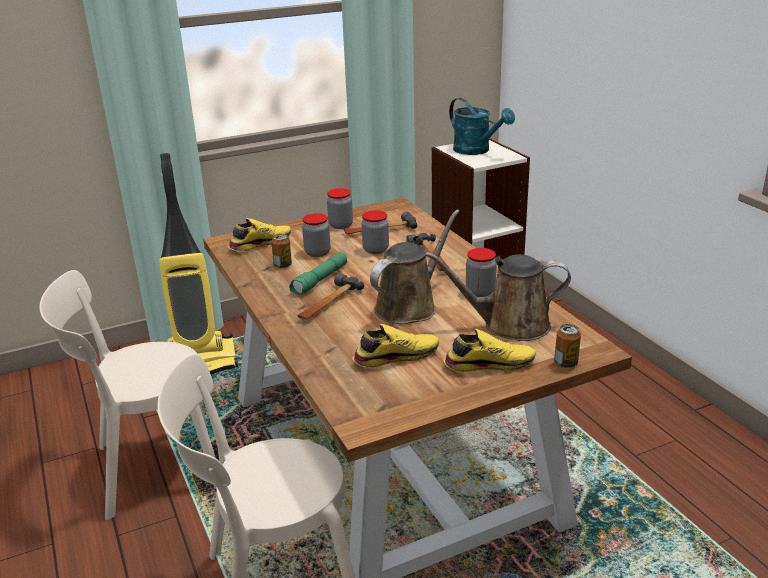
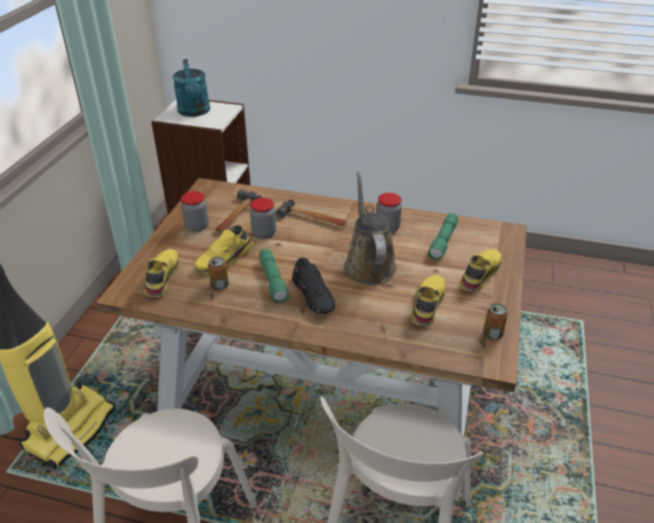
camera: 50 degrees left, 10 degrees up
hammer [297,274,364,320] -> black shoe [292,257,335,315]
jar [302,213,330,257] -> yellow shoe [194,225,253,273]
brown watering can [425,252,571,341] -> green flashlight [428,213,458,260]
turquoise watering can [449,98,515,155] -> turquoise watering can turned 75 degrees clockwise [172,59,210,117]
can [554,324,581,368] -> can moved to [483,303,508,340]

